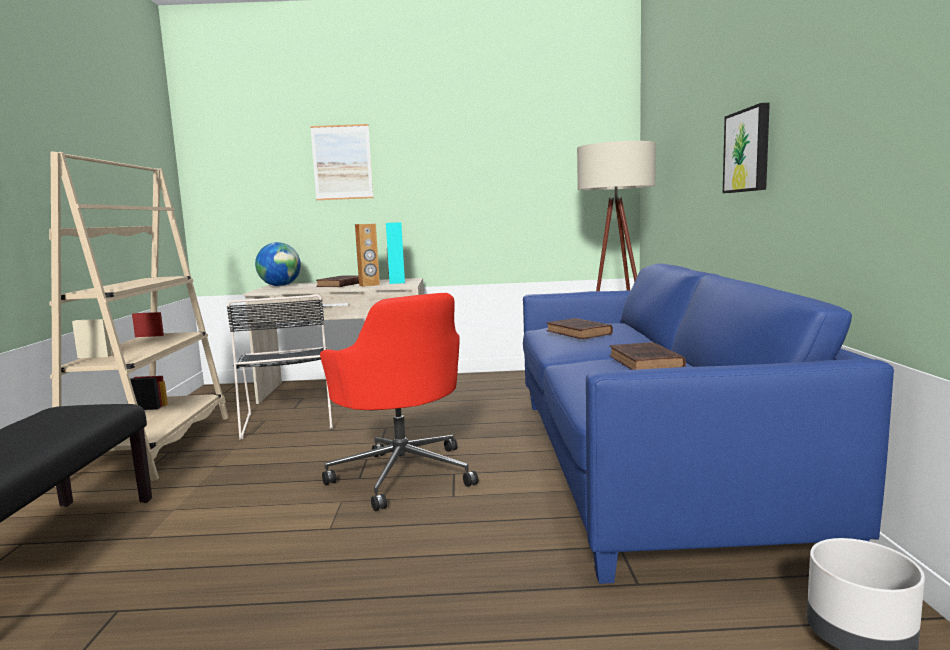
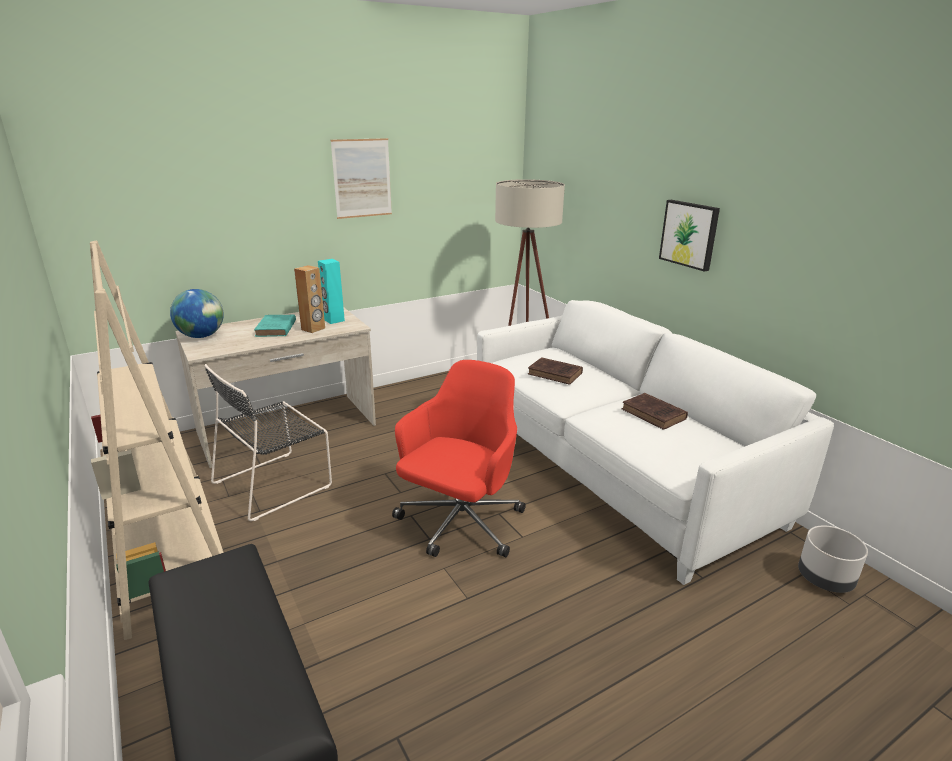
camera: 30 degrees left, 15 degrees up
black chair [227,295,333,439] -> black chair turned 90 degrees clockwise [205,364,332,521]
picture [310,124,373,200] -> picture moved to [331,138,392,219]
brown book [316,275,359,287] -> turquoise book [254,314,296,337]
red office chair [320,293,478,511] -> red office chair turned 90 degrees counterclockwise [392,360,526,557]
blue sofa [523,263,894,584] -> white sofa [477,300,834,585]

